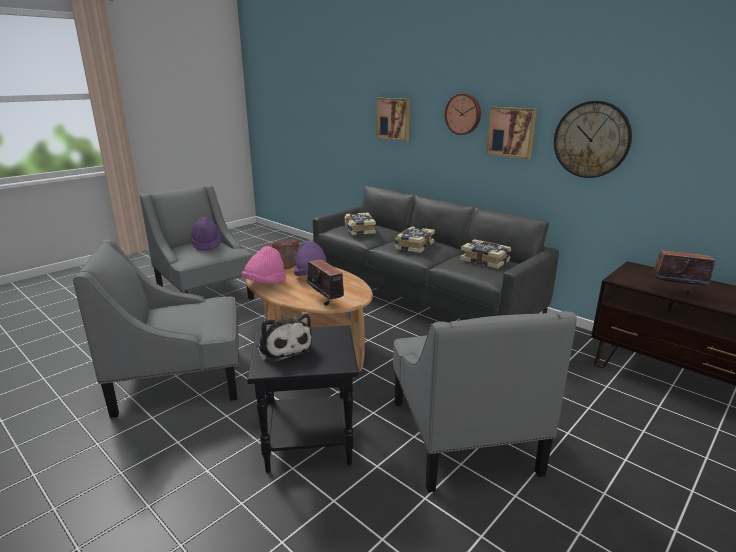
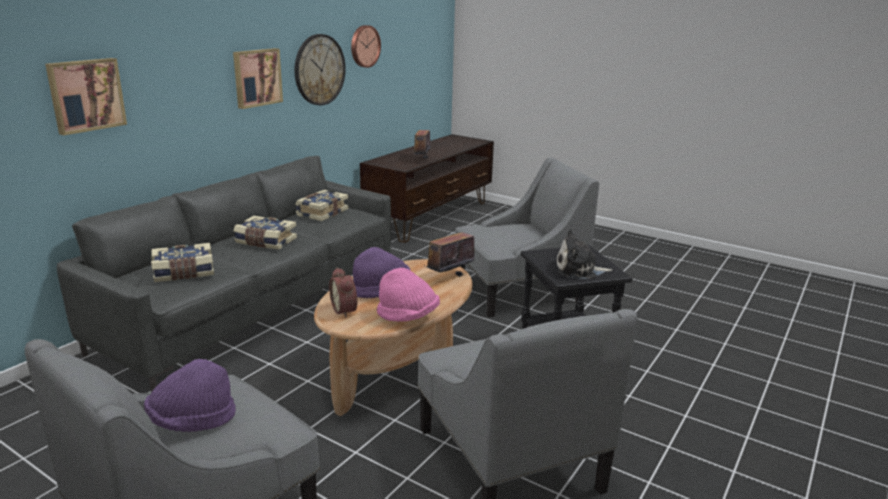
camera: 100 degrees left, 0 degrees up
plush toy [256,313,313,364] -> plush toy turned 135 degrees counterclockwise [556,229,612,279]
wall clock [445,93,481,135] -> wall clock moved to [351,25,381,68]

